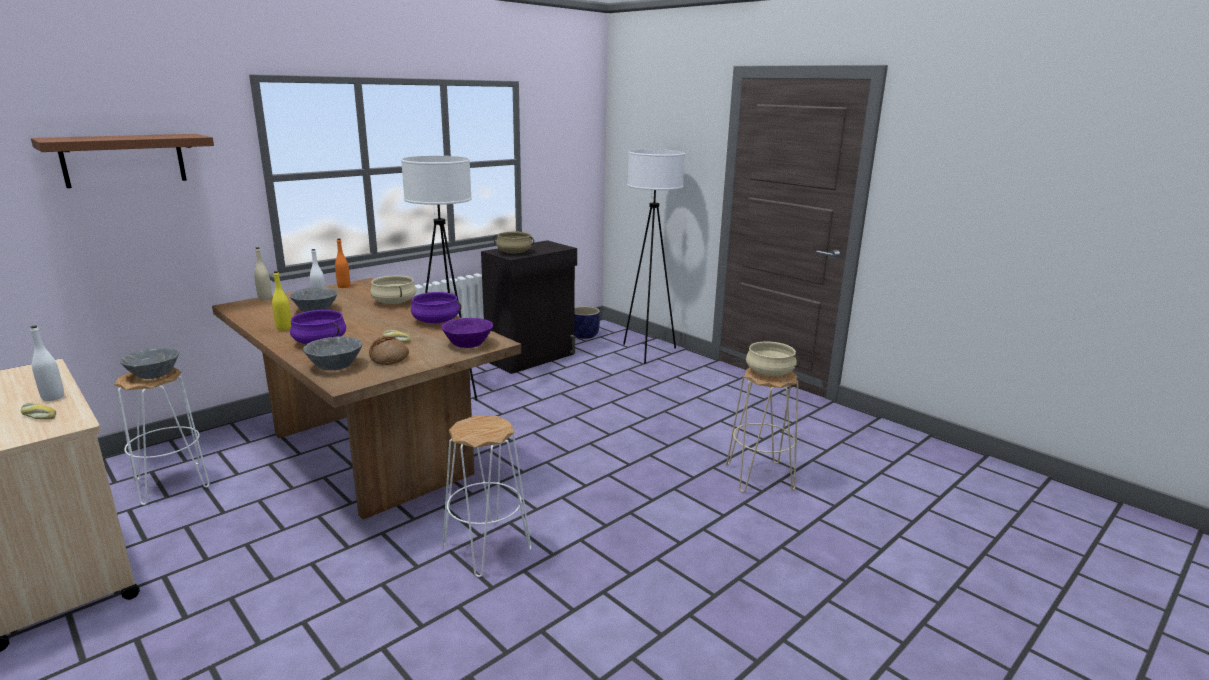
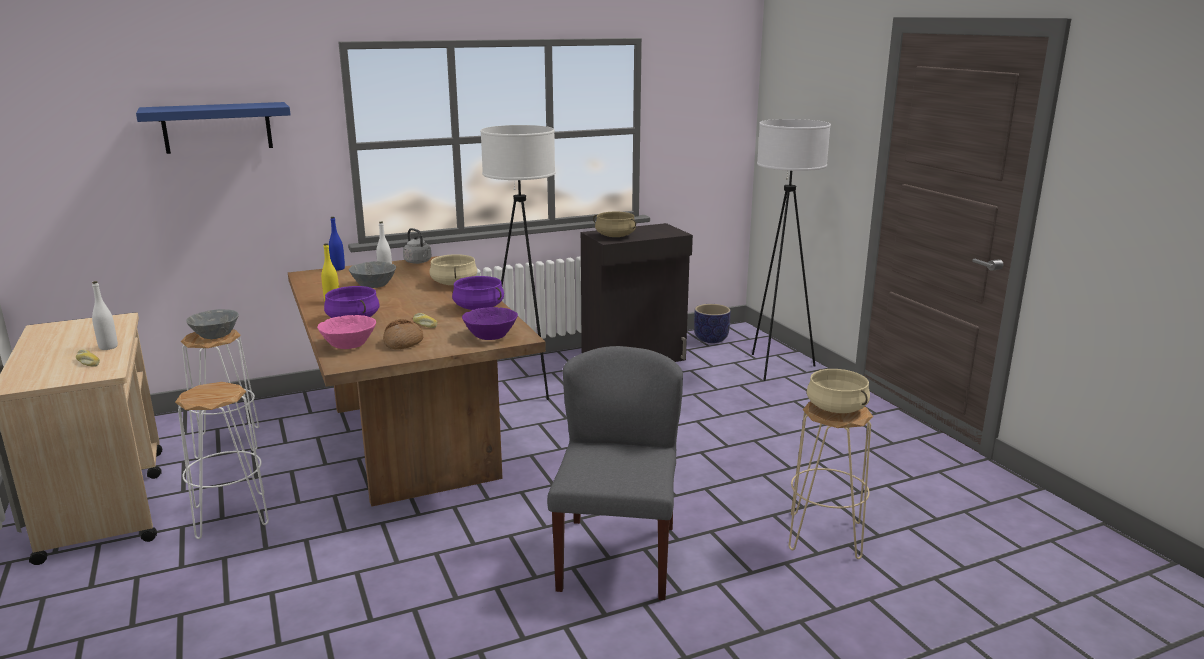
camera: 20 degrees right, 0 degrees up
brown shelf [31,134,214,188] -> blue shelf [136,102,291,154]
beige bottle [254,247,272,300] -> blue bottle [329,217,345,271]
grey bowl [303,336,363,370] -> pink bowl [317,315,376,349]
orange bottle [335,238,350,288] -> grey kettle [403,228,431,264]
white stool [442,415,531,577] -> white stool moved to [175,382,269,539]
none -> grey chair [547,346,683,600]

